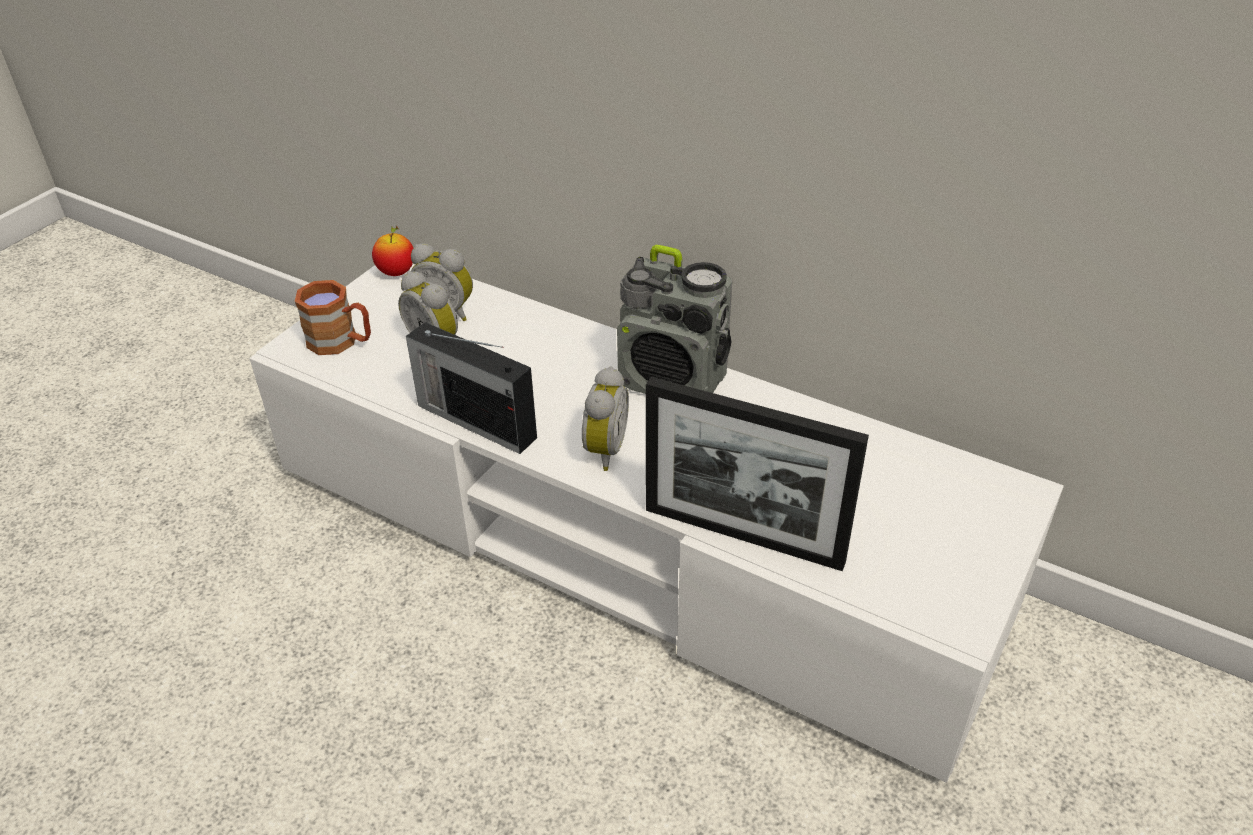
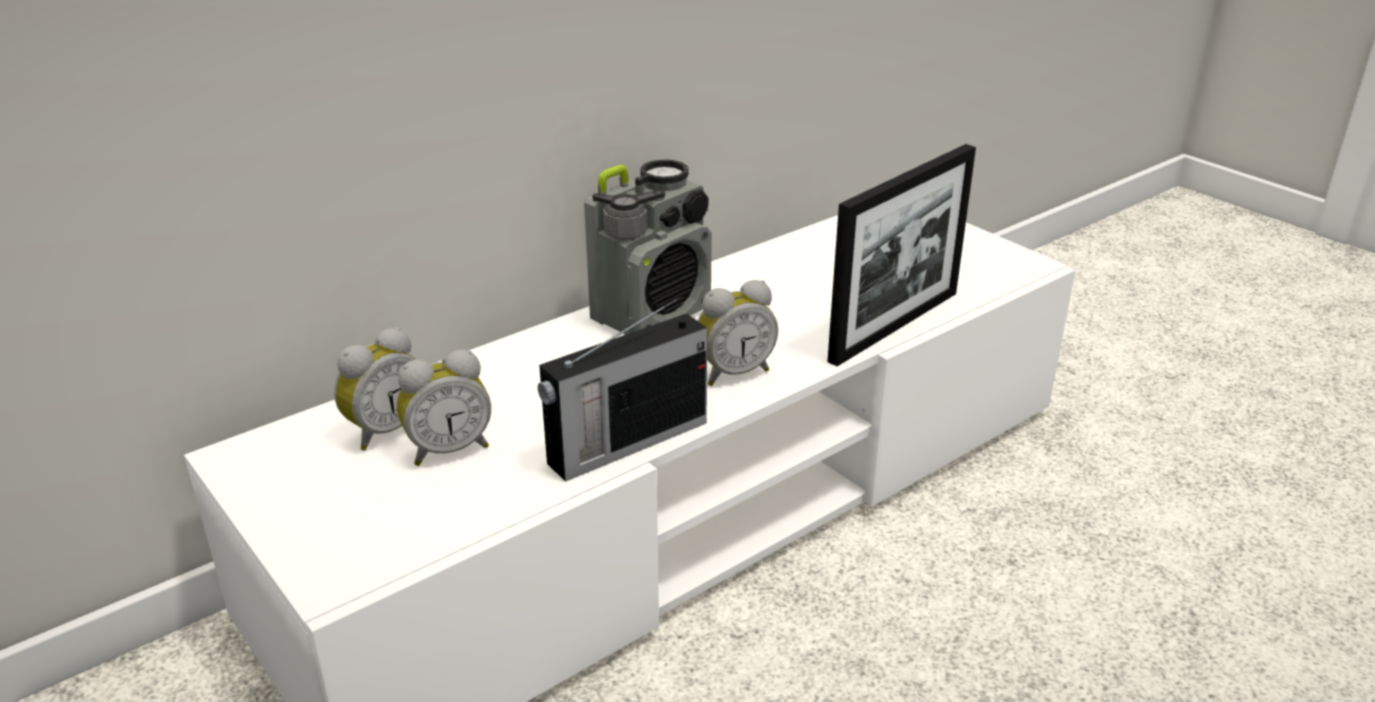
camera: 70 degrees left, 10 degrees down
brown mug [295,280,371,355] -> none
apple [372,225,413,276] -> none
alarm clock [582,366,629,471] -> alarm clock turned 120 degrees clockwise [697,280,778,386]

